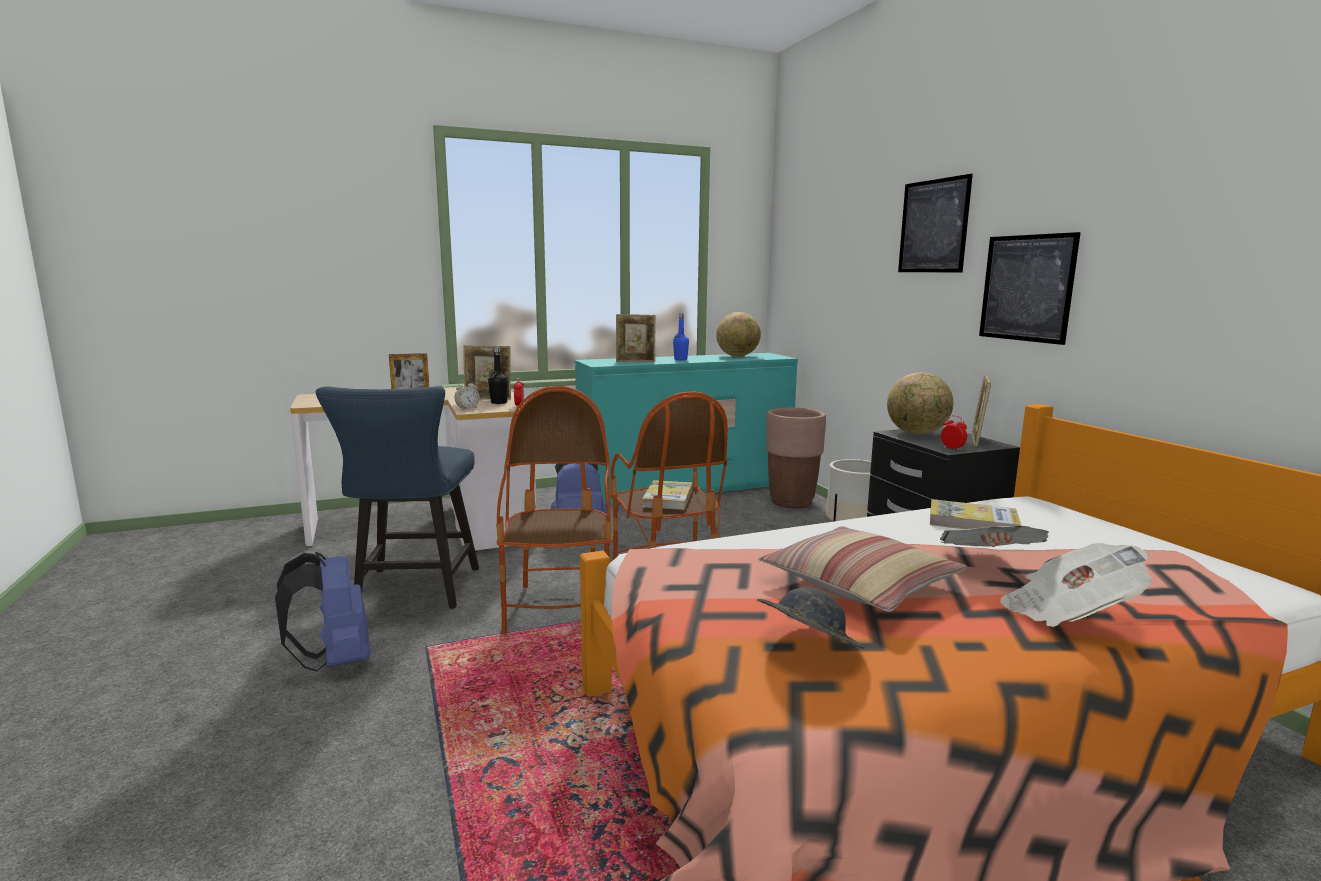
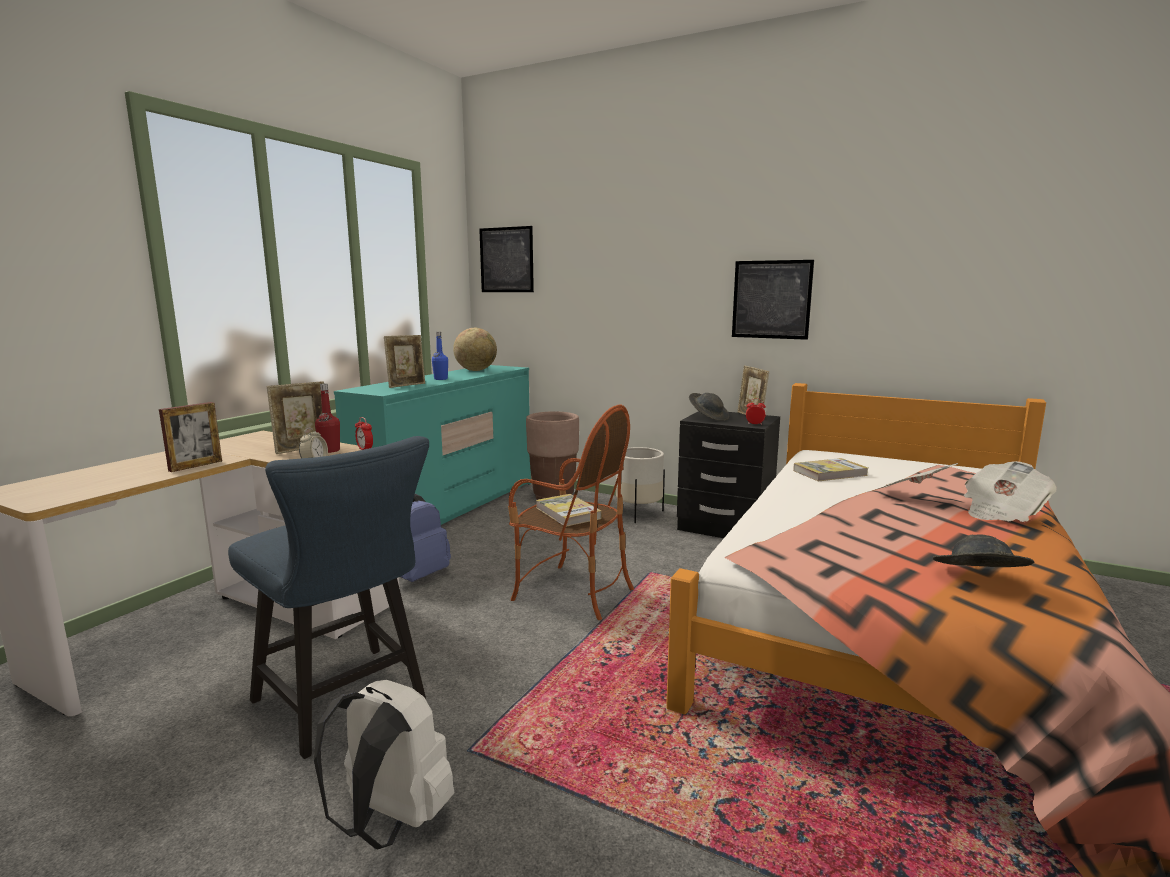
camera: 40 degrees left, 0 degrees up
blue backpack [275,552,370,672] -> white backpack [314,680,454,849]
black bottle [488,347,508,404] -> red bottle [315,384,340,453]
armchair [496,386,613,635] -> none
pillow [758,526,968,612] -> none
globe [887,372,953,435] -> grey hat [689,393,729,421]
picture [898,174,973,272] -> picture moved to [479,226,534,292]

